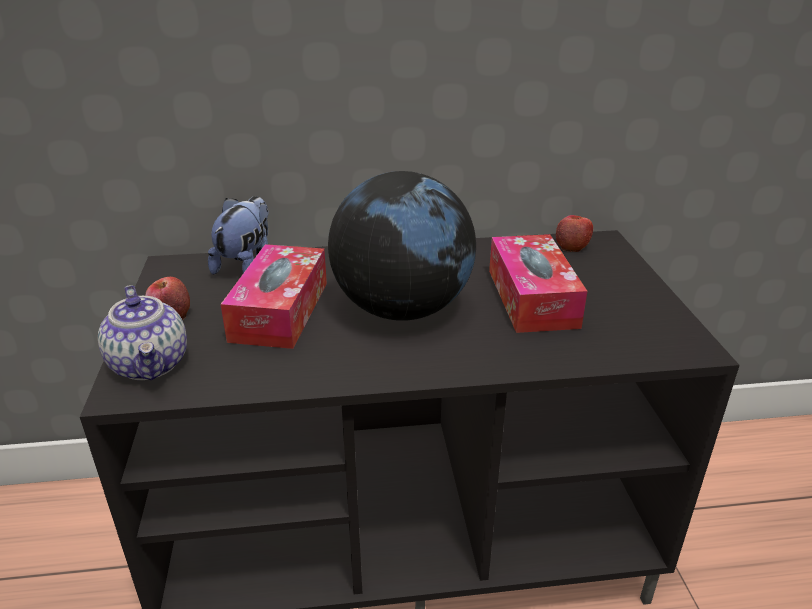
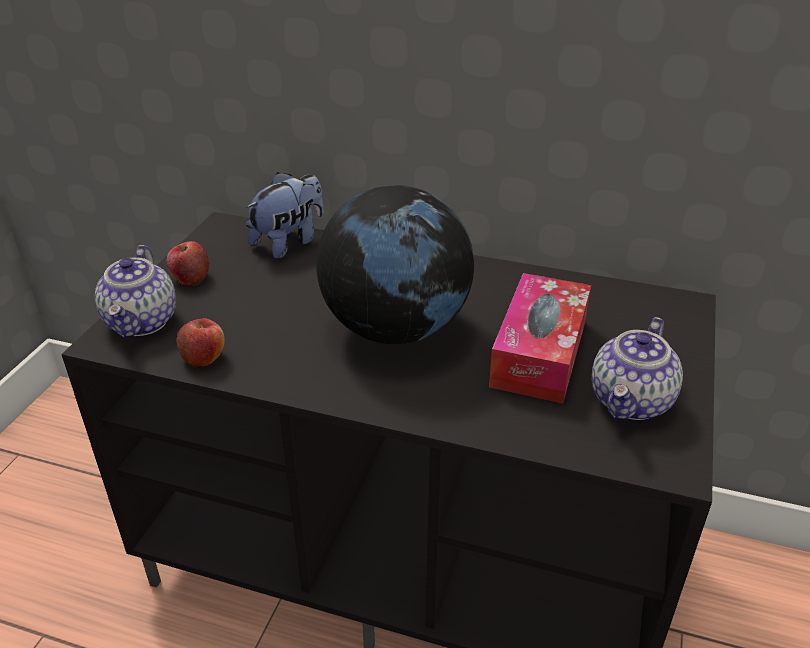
camera: 25 degrees right, 5 degrees up
tissue box [221,244,327,349] -> none
apple [556,215,593,252] -> apple moved to [176,319,225,368]
none -> teapot [592,317,683,420]

